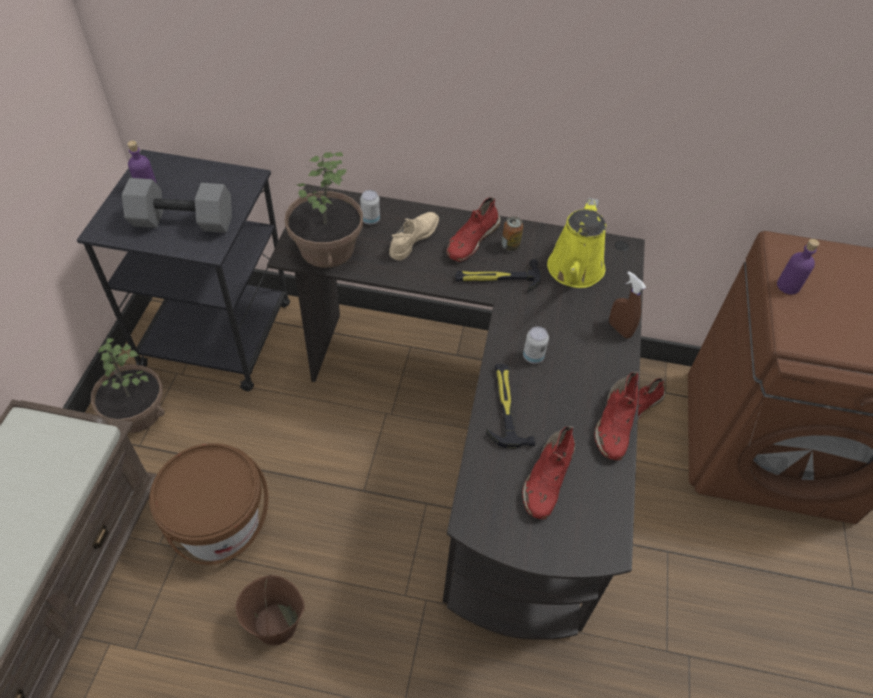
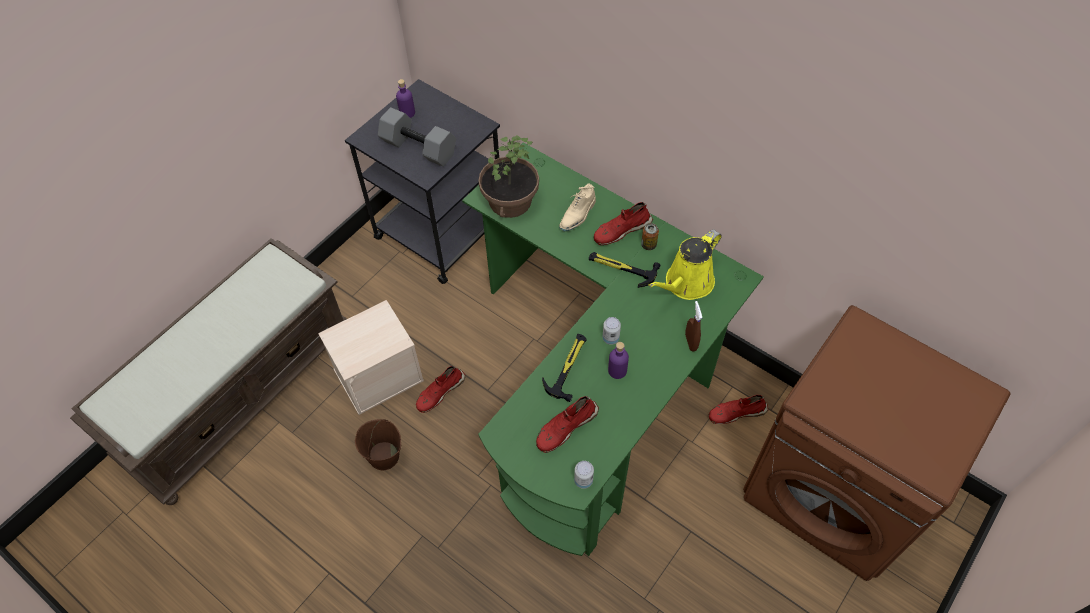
camera: 30 degrees right, 5 degrees up
potted plant [91,338,165,433] -> none
brown bucket [149,443,268,565] -> beige storage box [318,300,424,415]
black desk [267,184,645,640] -> green desk [462,142,764,556]
can [360,190,380,225] -> can moved to [574,461,594,489]
beige shoe [389,212,439,261] -> beige shoe turned 150 degrees clockwise [559,183,596,231]
red shoe [594,372,638,460] -> red shoe moved to [416,366,466,413]
purple bottle [777,239,820,294] -> purple bottle moved to [608,342,629,379]

